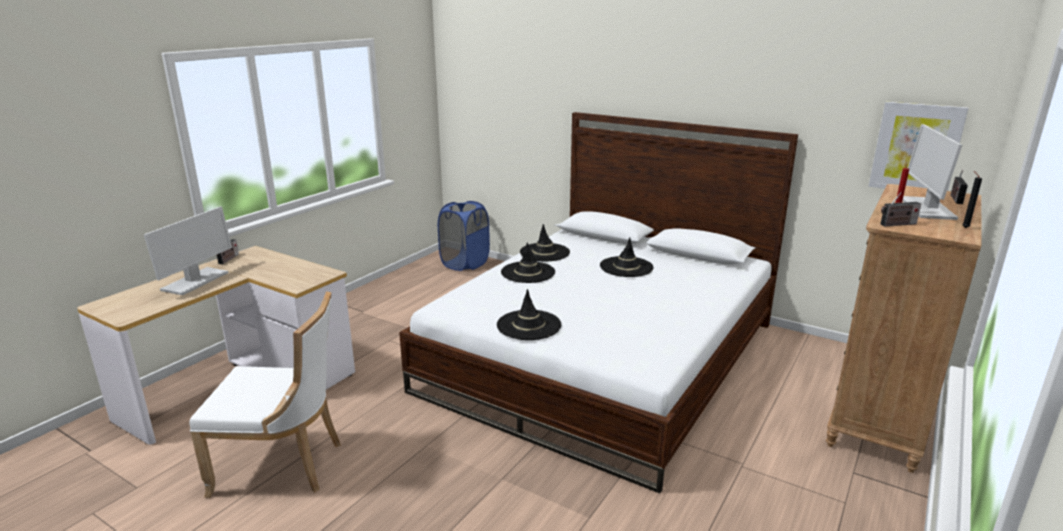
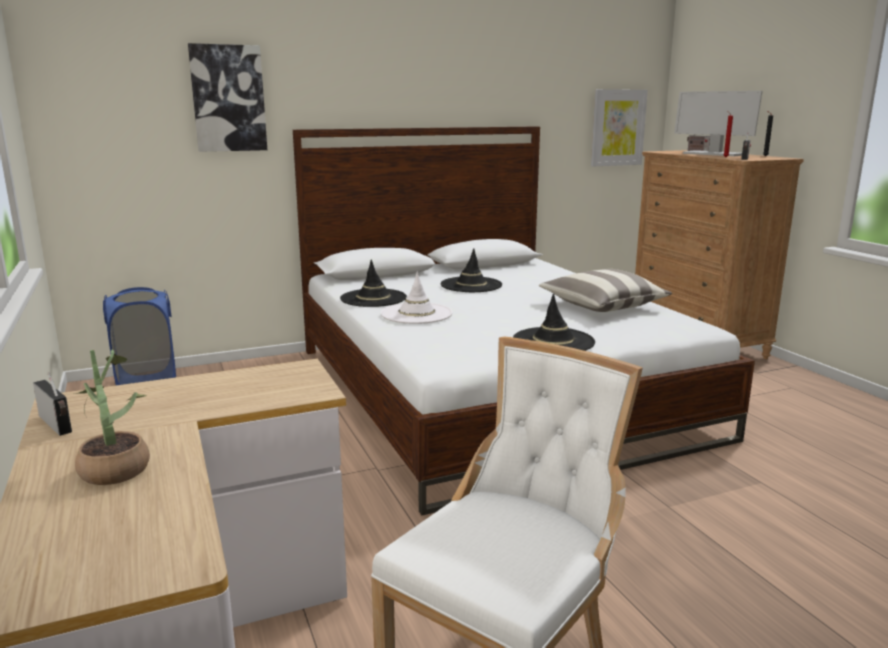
camera: 55 degrees left, 5 degrees down
monitor [144,206,232,295] -> potted plant [75,350,150,485]
black hat [501,242,555,283] -> white hat [381,272,453,324]
none -> picture [188,43,267,152]
none -> pillow [539,269,672,312]

